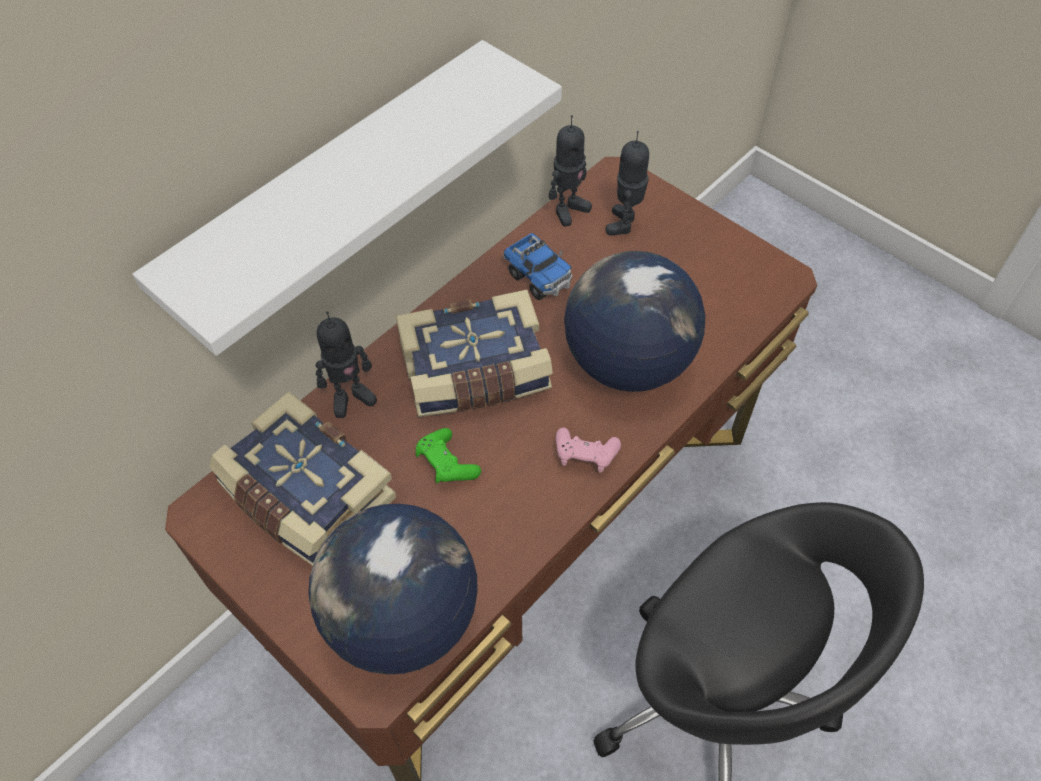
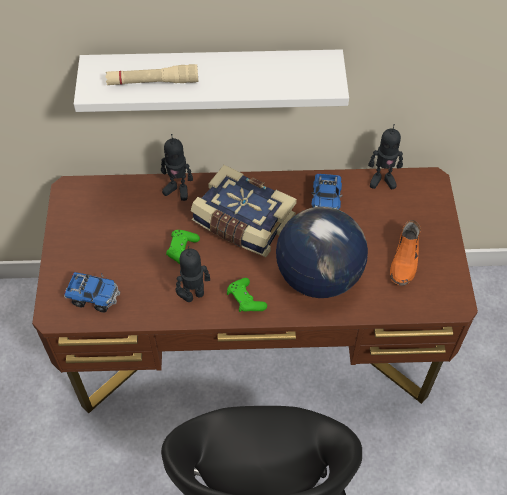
camera: 45 degrees right, 0 degrees up
book [210,391,396,566] -> none
globe [308,504,478,674] -> toy truck [64,272,120,312]
pink game controller [556,428,621,473] -> green game controller [227,278,267,312]
toy robot [605,131,649,235] -> toy robot moved to [176,246,210,302]
none -> beige flashlight [105,64,198,85]
none -> orange shoe [390,220,421,286]

